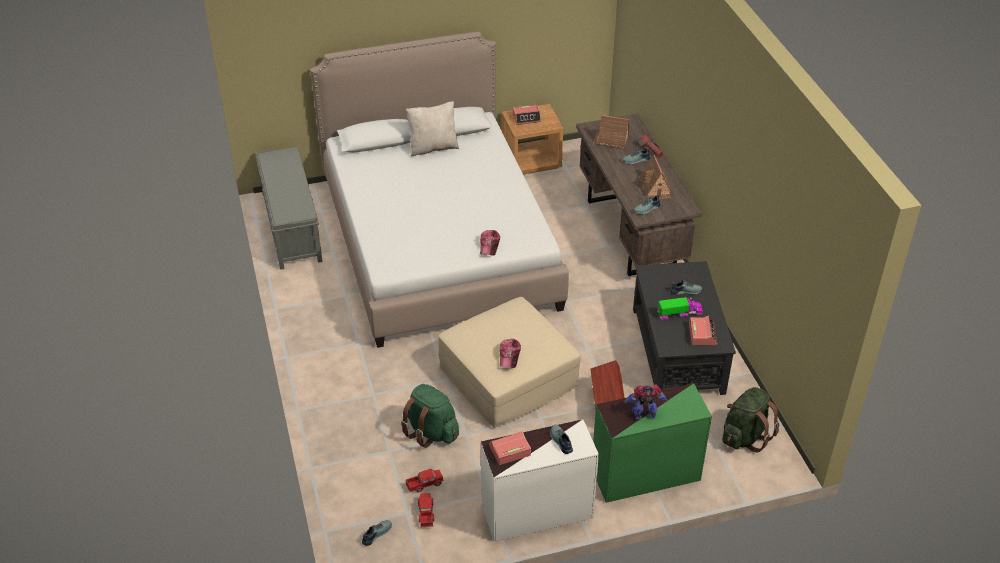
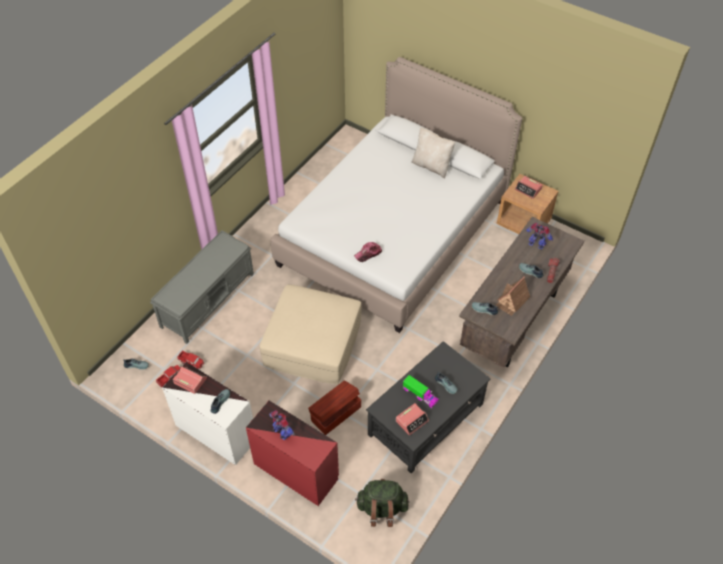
camera: 50 degrees right, 10 degrees up
grey bench [255,147,322,270] -> grey bench moved to [150,230,254,344]
green backpack [401,384,459,448] -> none
cap [500,339,521,368] -> none
toy house [593,115,629,148] -> toy robot [525,223,553,249]
green dresser [593,383,712,503] -> red dresser [246,401,339,506]

